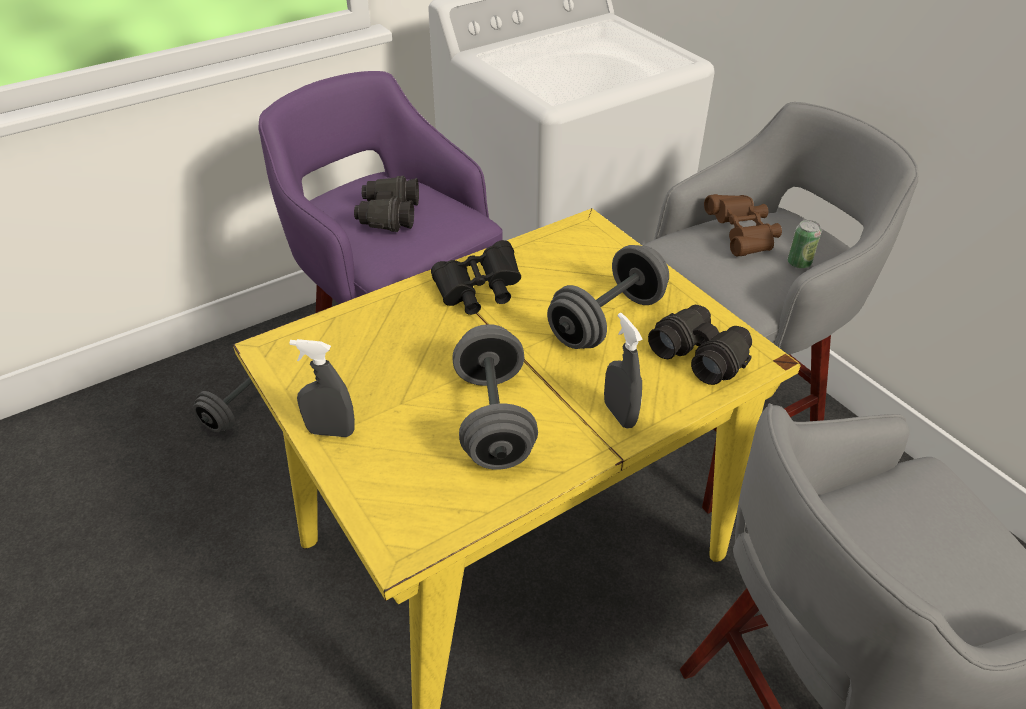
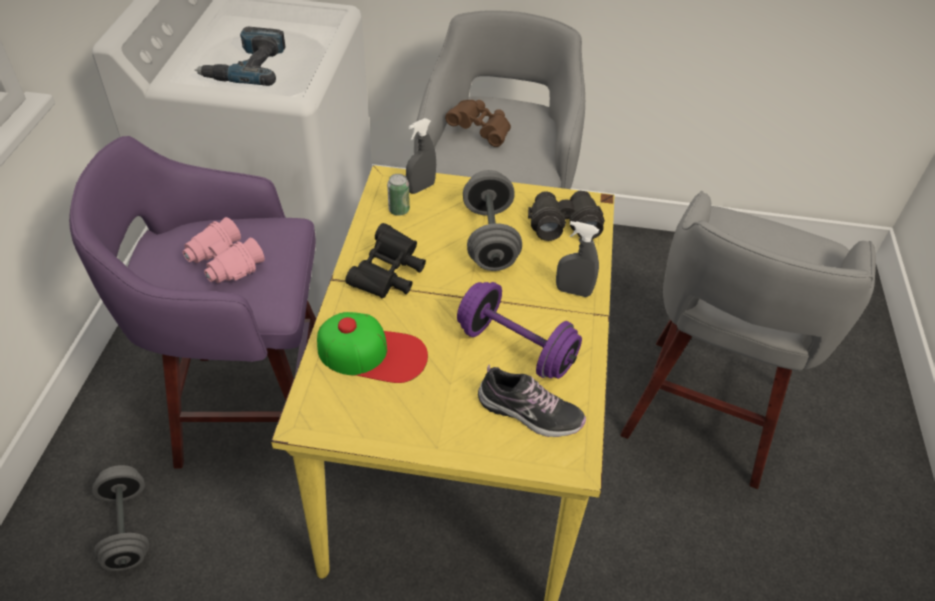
camera: 50 degrees left, 5 degrees up
grey spray bottle [290,339,355,437] -> grey spray bottle moved to [406,118,436,194]
black binoculars [354,176,419,232] -> pink binoculars [182,217,265,283]
grey dumbbell [452,324,538,470] -> purple dumbbell [457,282,582,379]
can [787,220,821,269] -> can moved to [387,174,410,216]
none -> power drill [195,27,286,86]
none -> cap [317,312,428,383]
none -> shoe [478,365,586,437]

